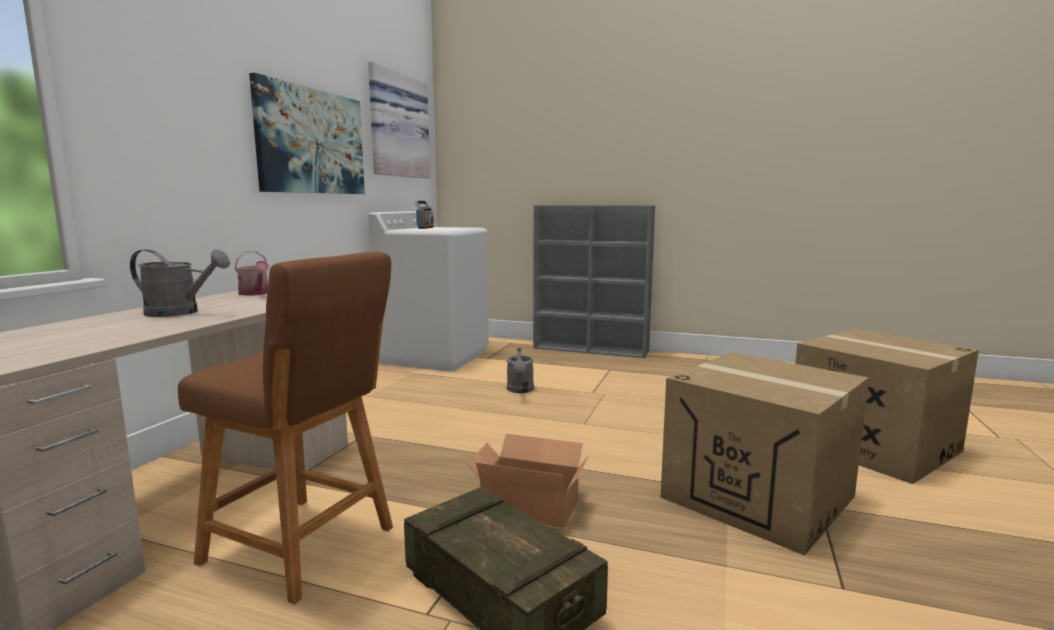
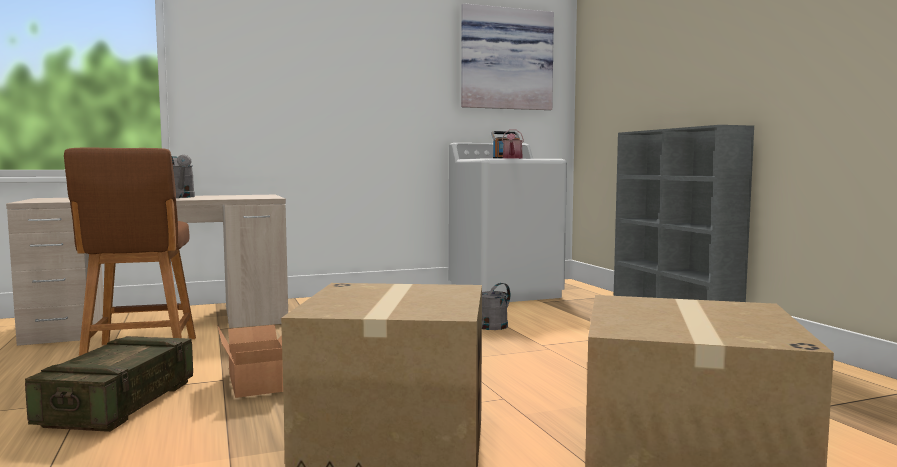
camera: 50 degrees right, 5 degrees down
watering can [234,251,269,295] -> watering can moved to [502,129,524,159]
picture [249,73,365,194] -> none

